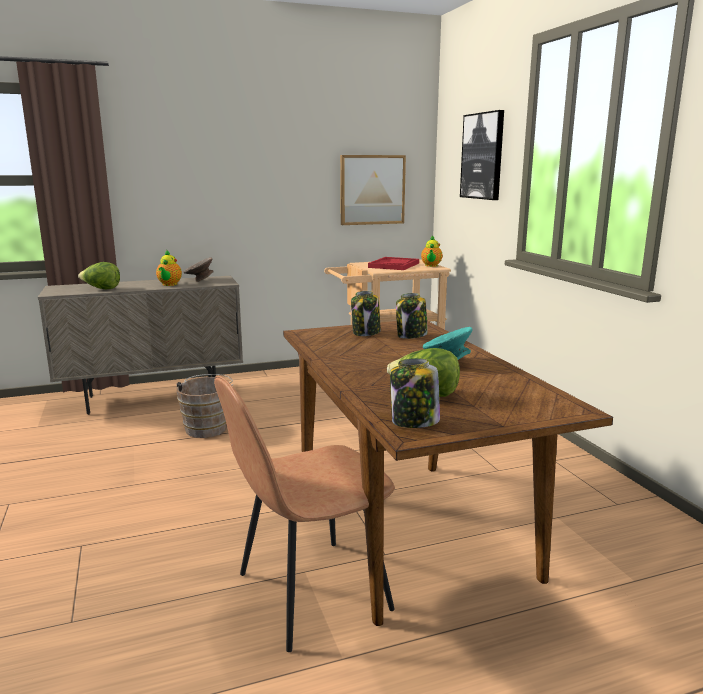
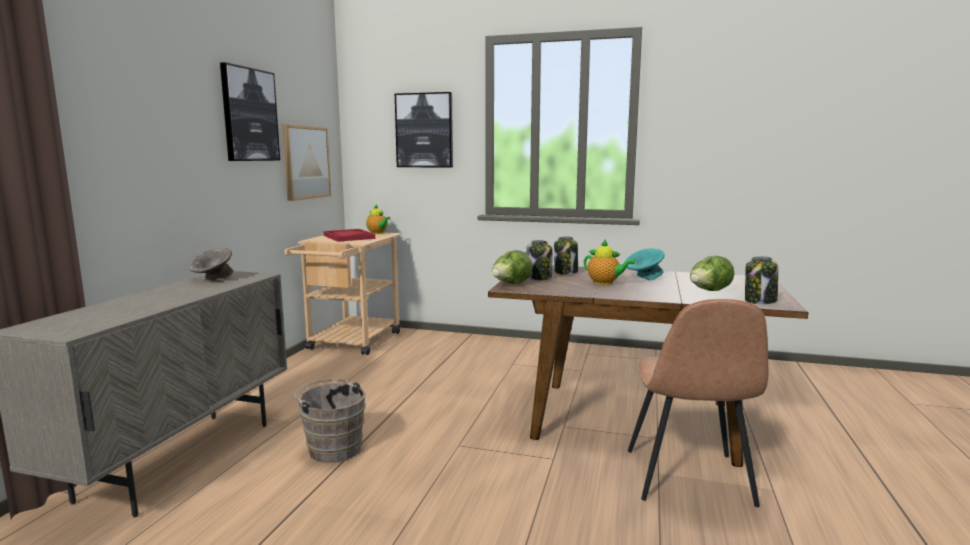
camera: 55 degrees left, 5 degrees down
lettuce [78,262,120,289] -> lettuce moved to [492,250,533,284]
teapot [156,250,182,286] -> teapot moved to [583,239,636,285]
none -> picture [220,62,280,161]

